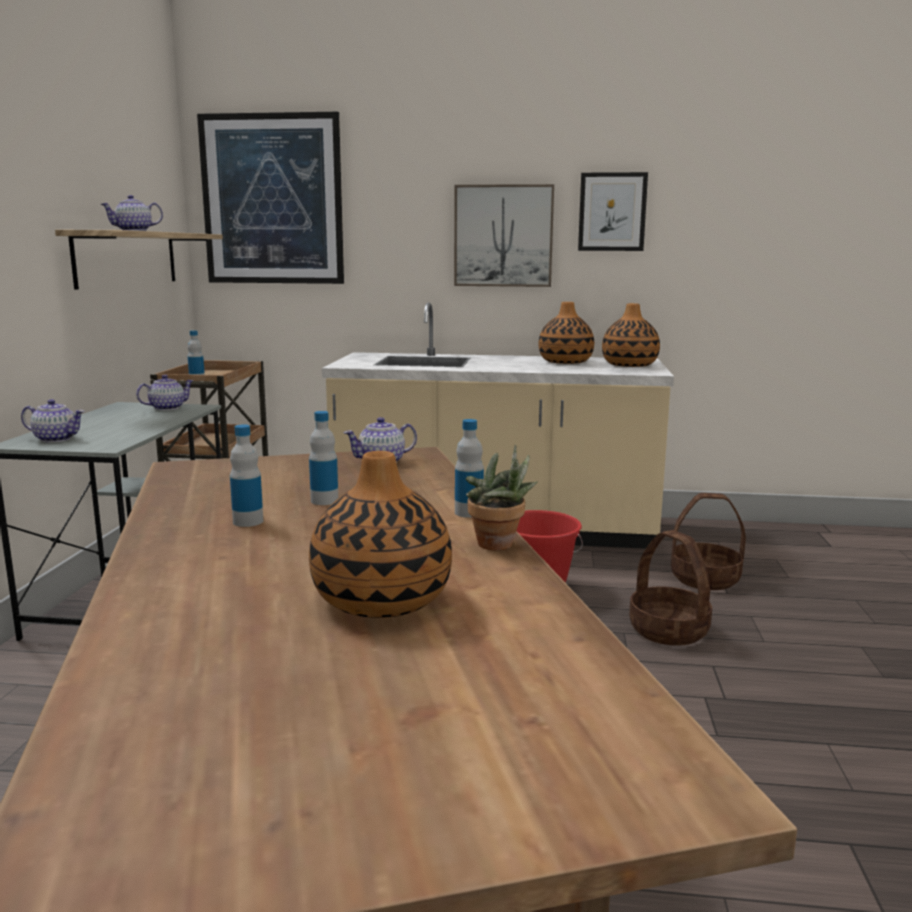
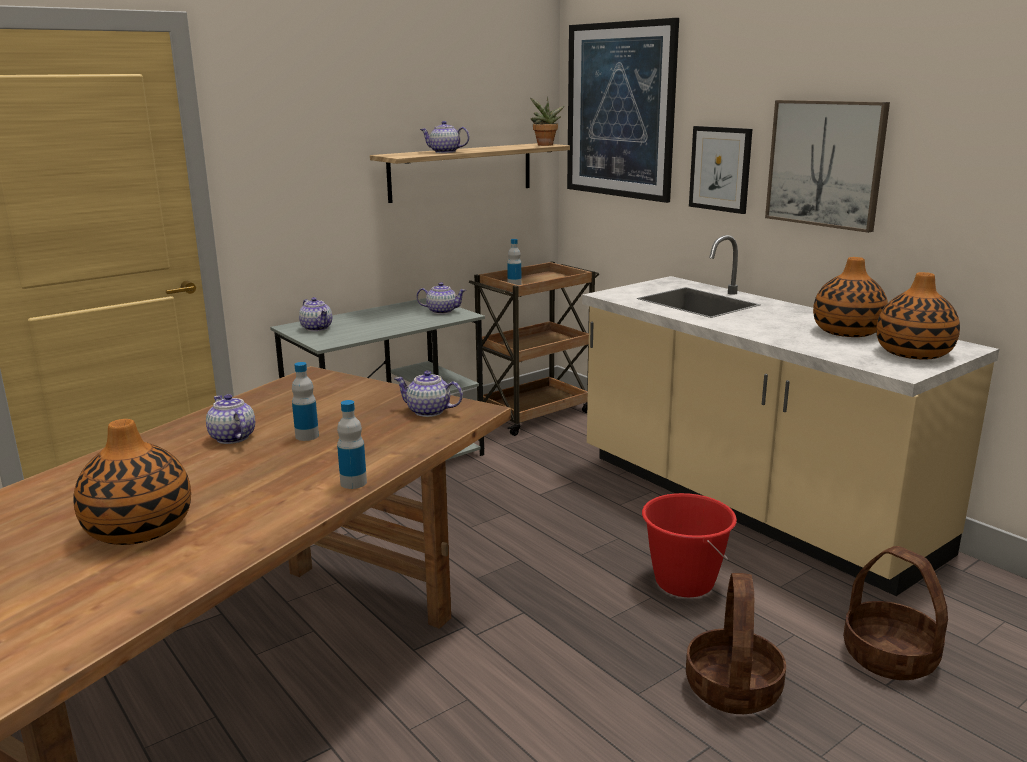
camera: 45 degrees right, 5 degrees up
bottle [230,424,263,527] -> teapot [206,394,255,444]
potted plant [465,445,538,550] -> potted plant moved to [530,97,565,146]
picture [578,172,648,251] -> picture moved to [689,126,752,214]

